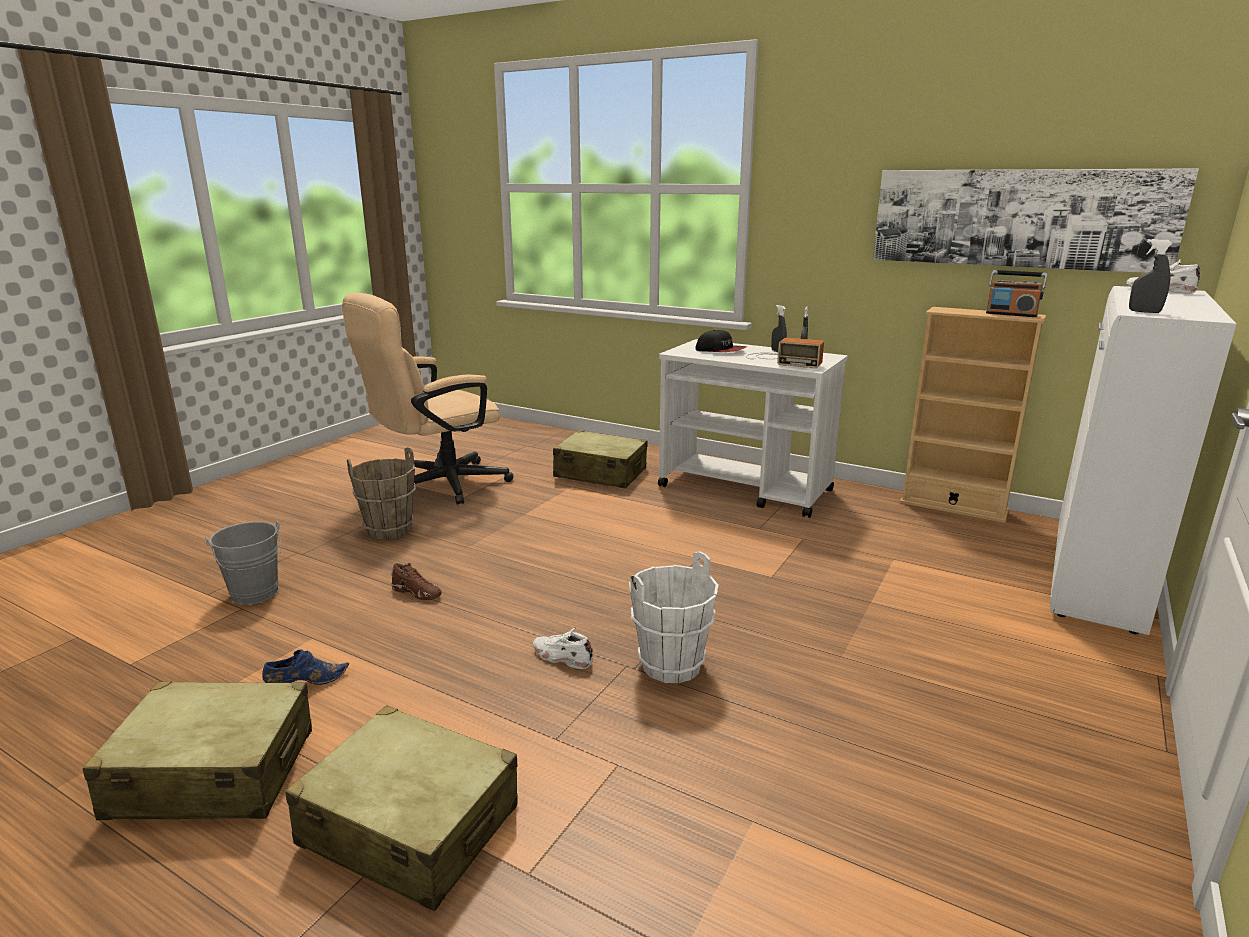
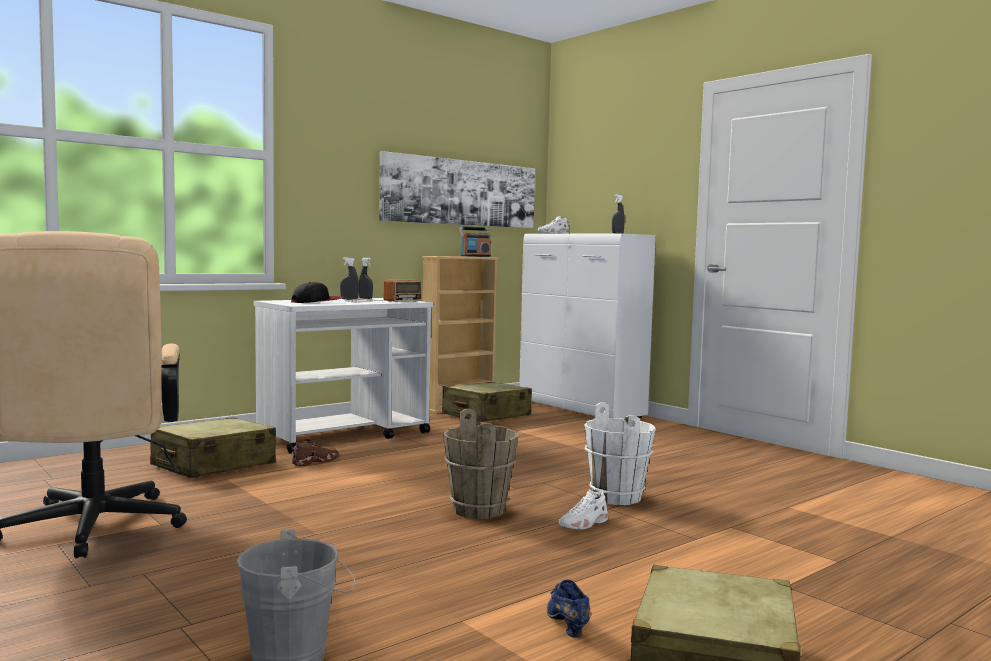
camera: 70 degrees left, 15 degrees down
beige suitcase [285,705,518,911] -> beige suitcase moved to [442,382,532,422]
brown bucket [347,447,416,540] -> brown bucket moved to [443,409,518,519]
brown shoe [391,563,442,600] -> brown shoe moved to [292,438,339,466]

